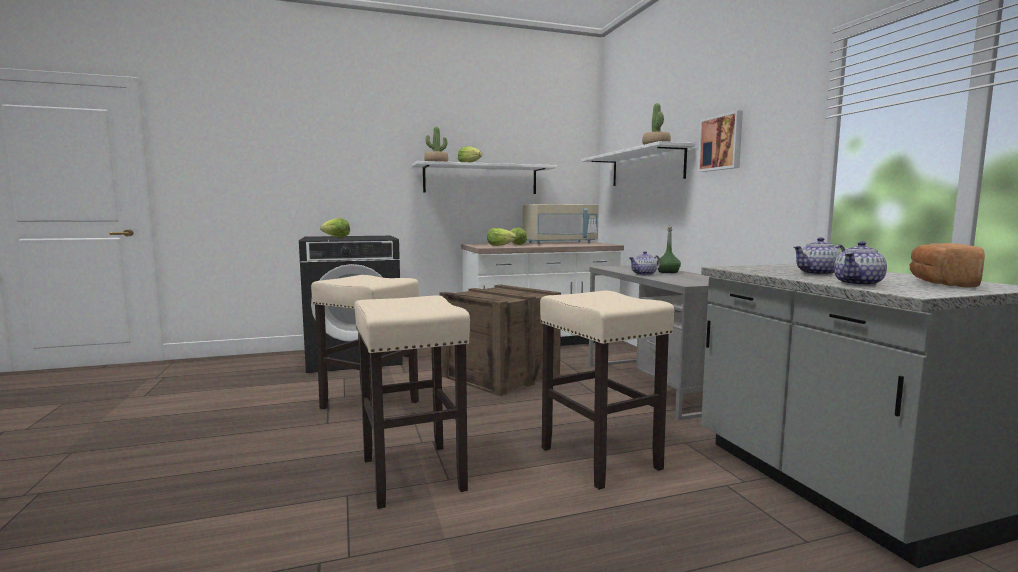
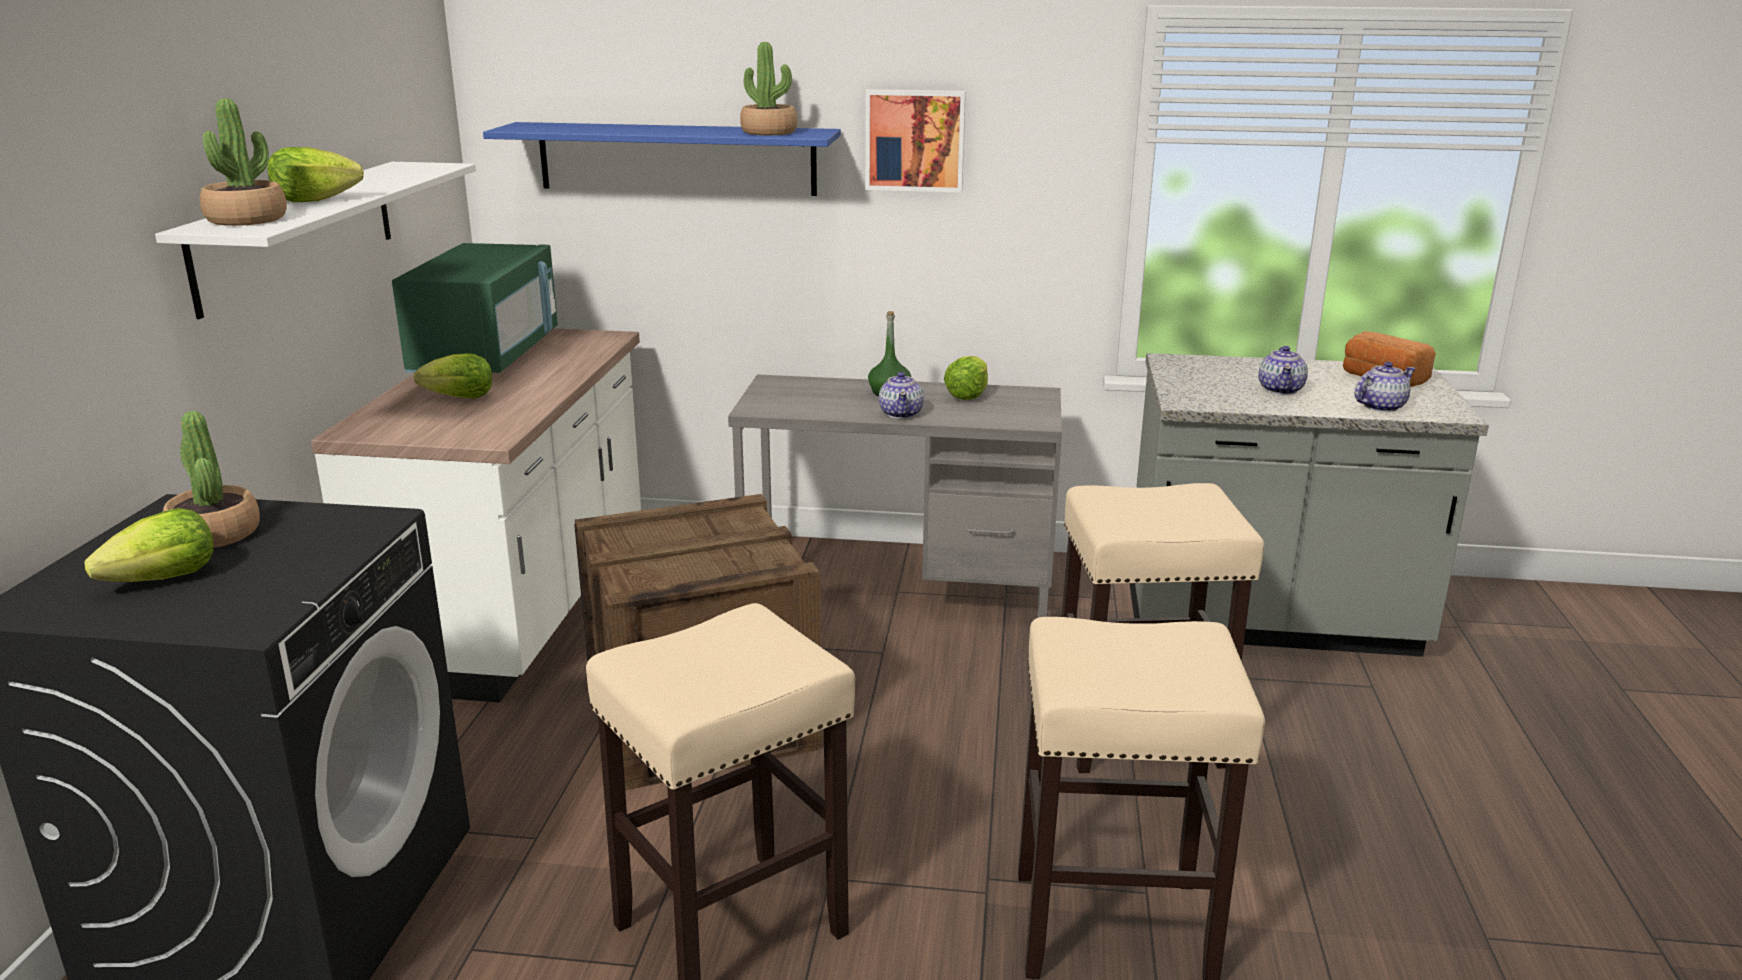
camera: 65 degrees left, 15 degrees up
lettuce [487,228,517,246] -> lettuce moved to [944,356,988,400]
beige microwave [523,204,599,244] -> green microwave [392,243,558,373]
white shelf [581,141,695,186] -> blue shelf [483,122,841,196]
teapot [834,241,887,286] -> teapot turned 105 degrees counterclockwise [1355,362,1416,412]
none -> potted plant [163,411,260,548]

